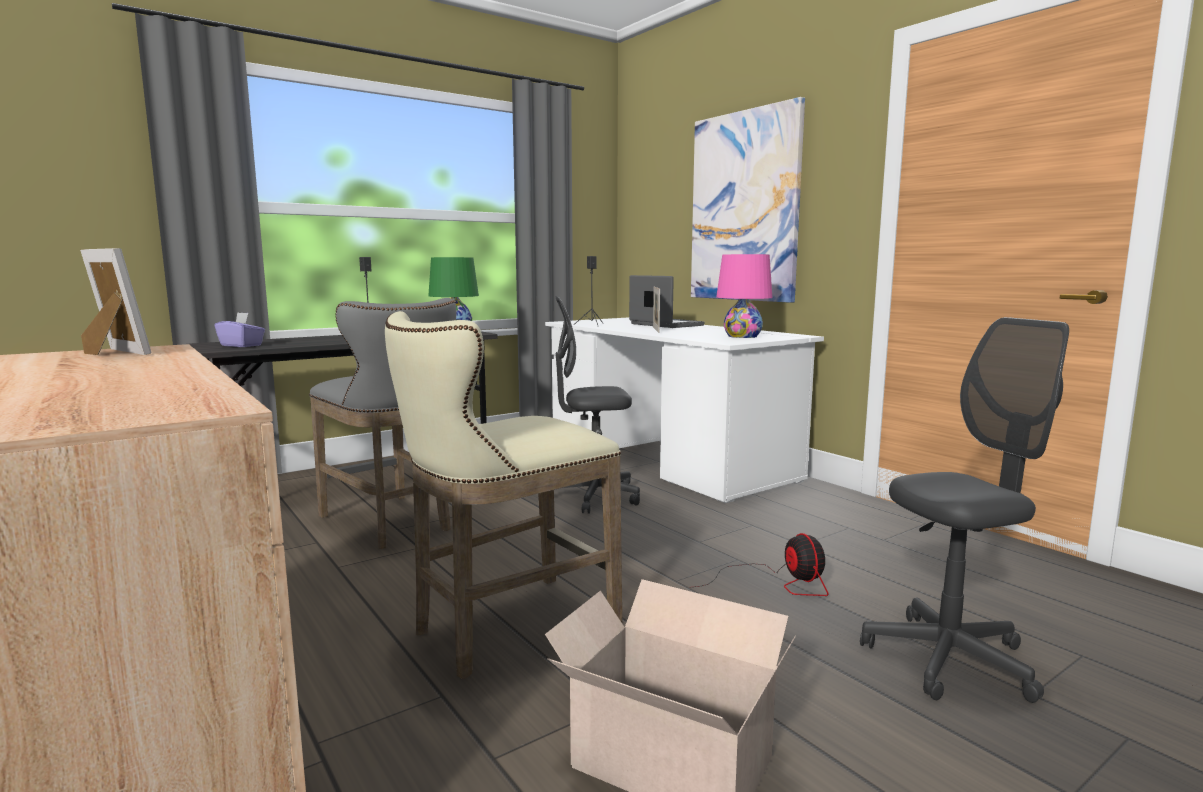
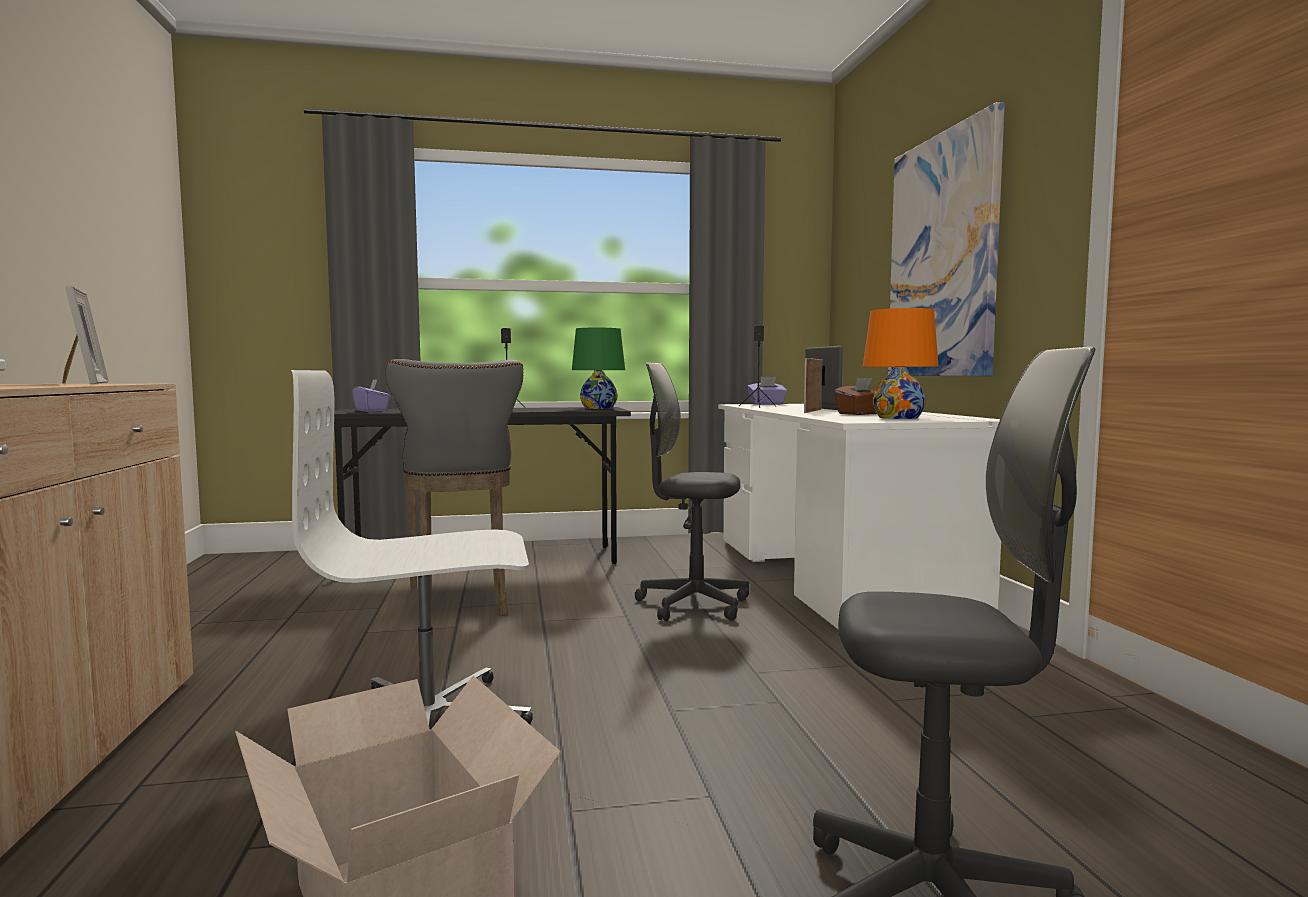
camera: 25 degrees right, 5 degrees down
beige stool [385,311,622,679] -> white office chair [291,370,533,725]
fan [694,533,828,596] -> none
pink table lamp [716,254,772,338] -> orange table lamp [863,308,939,419]
none -> purple tissue box [747,377,787,405]
none -> brown tissue box [834,378,877,415]

